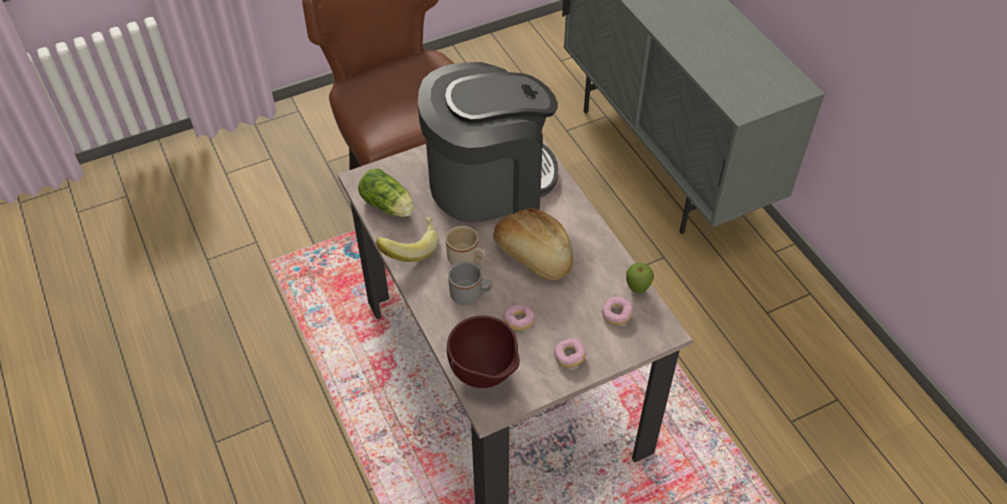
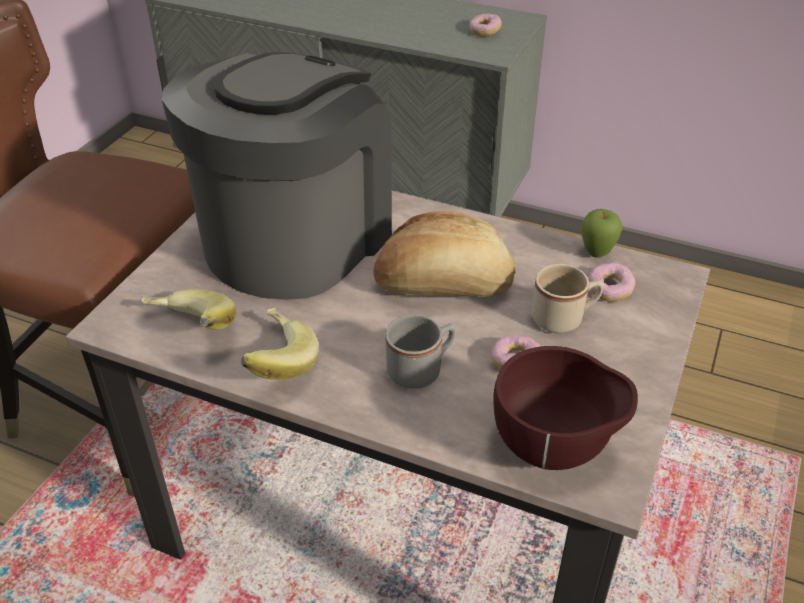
camera: 40 degrees left, 10 degrees down
lettuce [358,169,414,217] -> banana [141,289,236,330]
beige mug [445,226,485,265] -> beige mug moved to [532,264,603,333]
donut [554,338,586,368] -> donut moved to [469,14,502,36]

